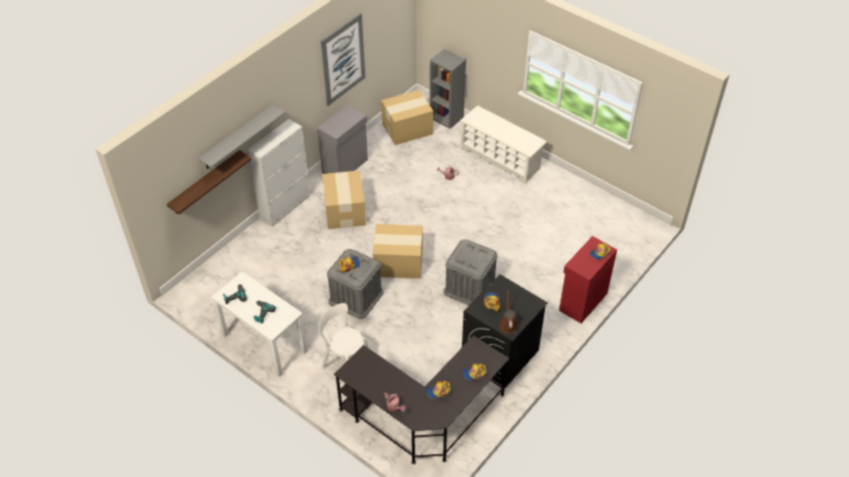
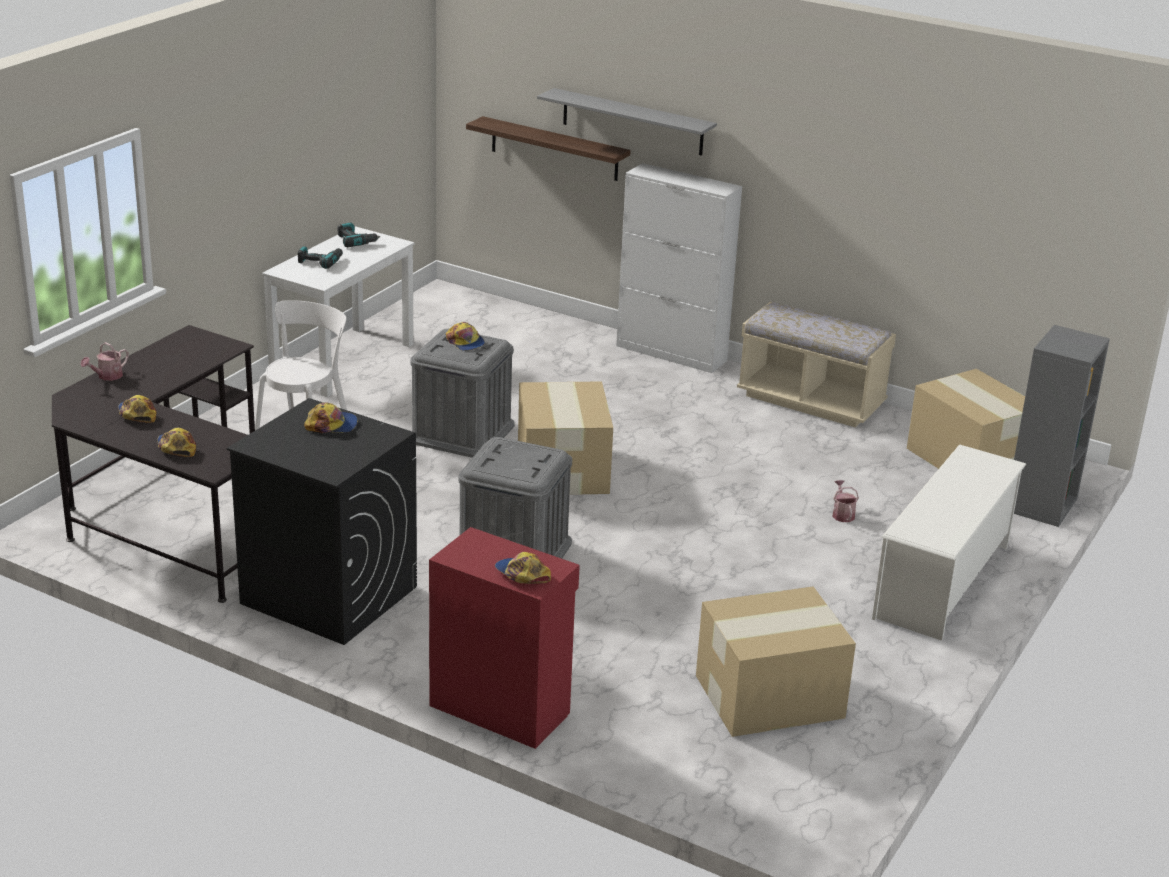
camera: 80 degrees right, 20 degrees down
grey cabinet [317,105,368,174] -> beige bench [737,302,896,427]
picture [321,13,365,106] -> none
cardboard box [322,170,366,229] -> cardboard box moved to [696,586,856,737]
brown watering can [499,291,518,334] -> none

